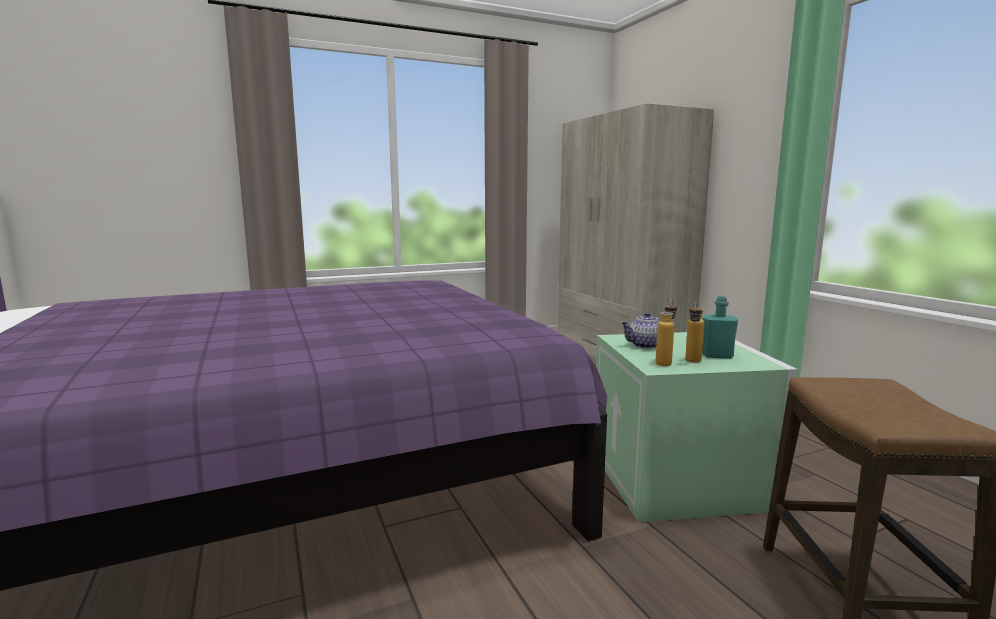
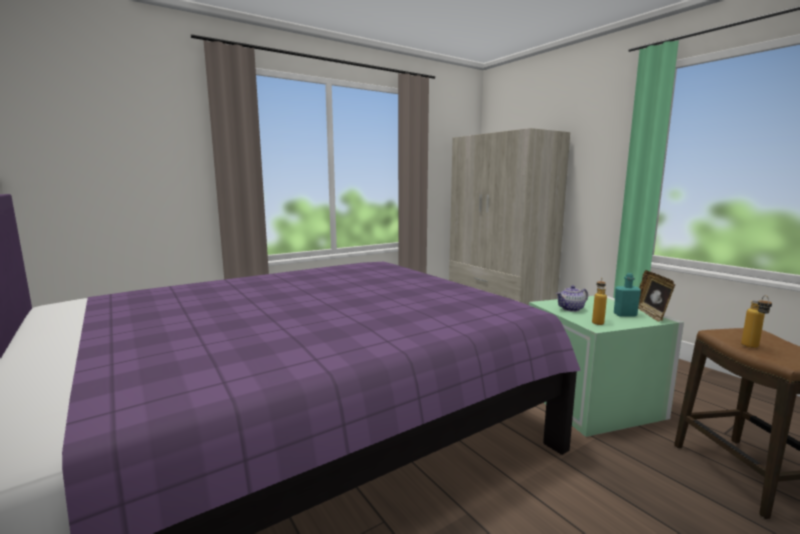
camera: 10 degrees left, 0 degrees up
bottle [685,301,705,362] -> bottle moved to [741,295,772,348]
none -> picture frame [638,270,675,322]

